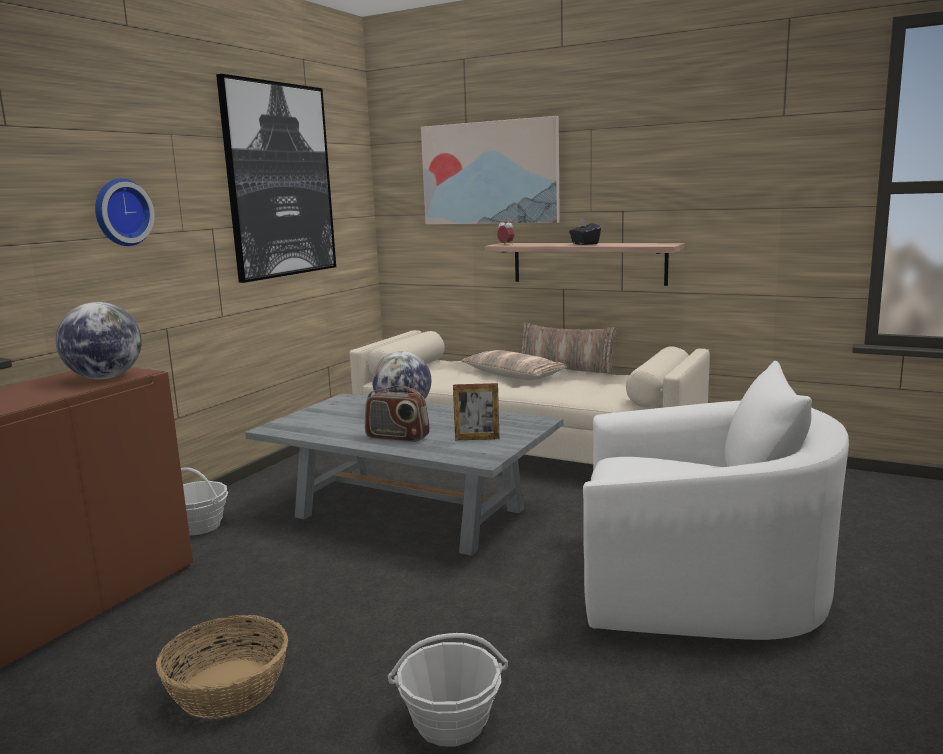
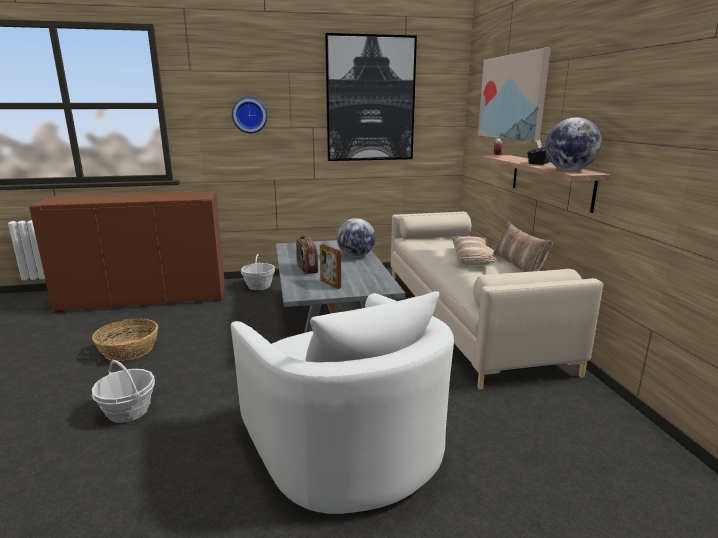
camera: 50 degrees right, 5 degrees up
globe [56,302,142,380] -> globe moved to [545,117,602,171]

